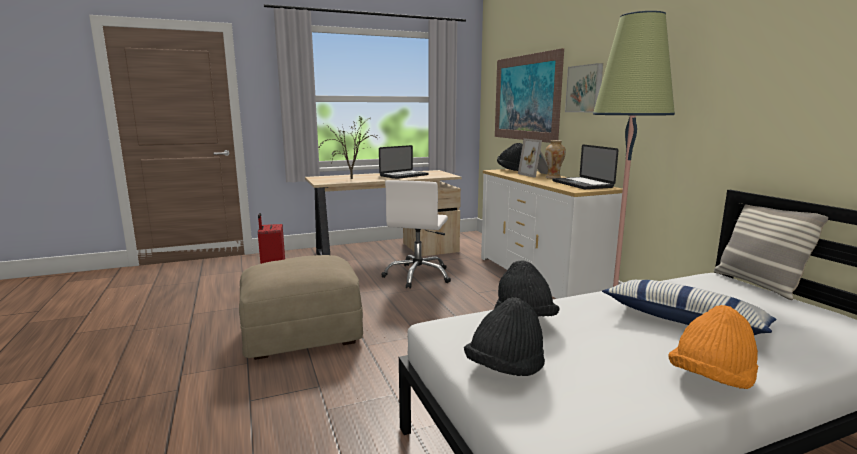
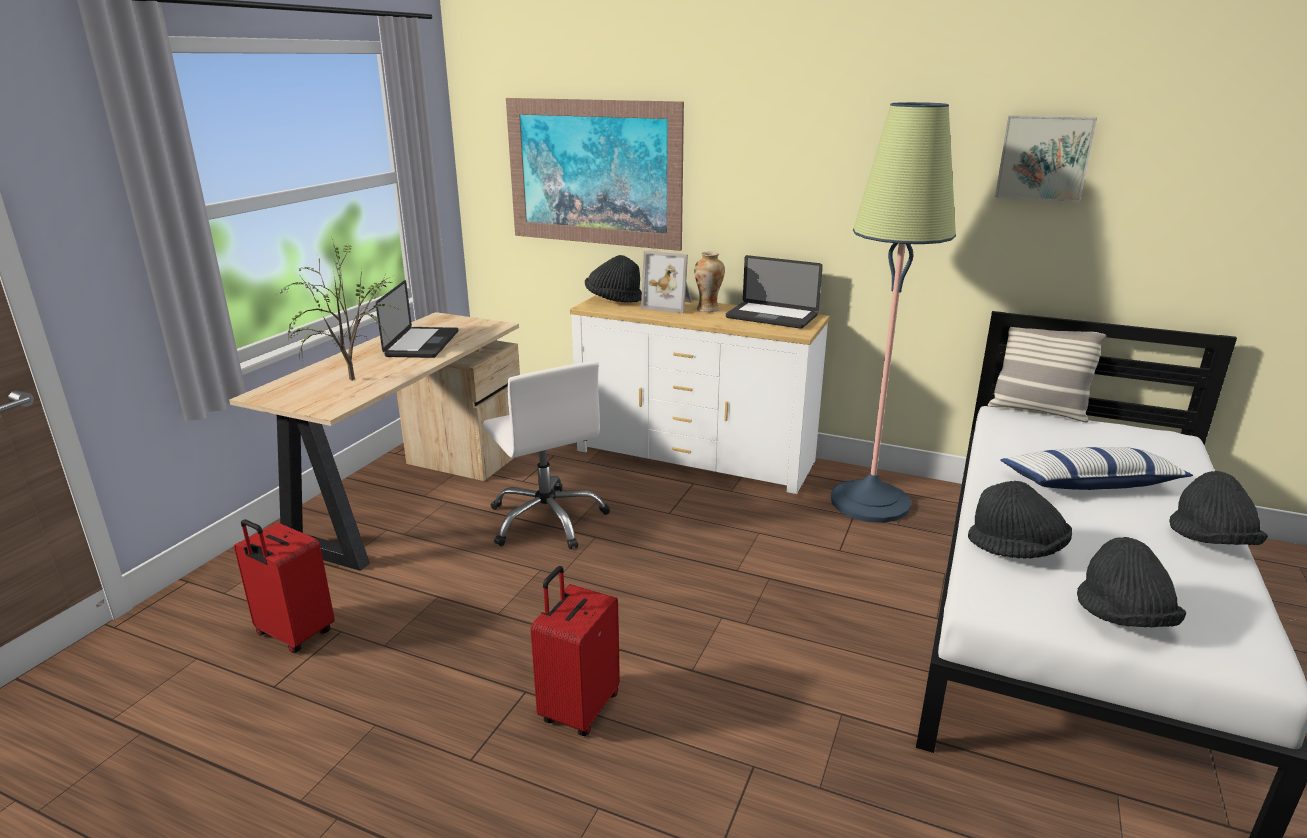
camera: 45 degrees left, 10 degrees up
beige ottoman [239,255,363,360] -> red suitcase [531,566,620,736]
picture [565,63,603,112] -> picture moved to [995,115,1097,202]
orange hat [669,305,758,389] -> black hat [1169,471,1268,545]

